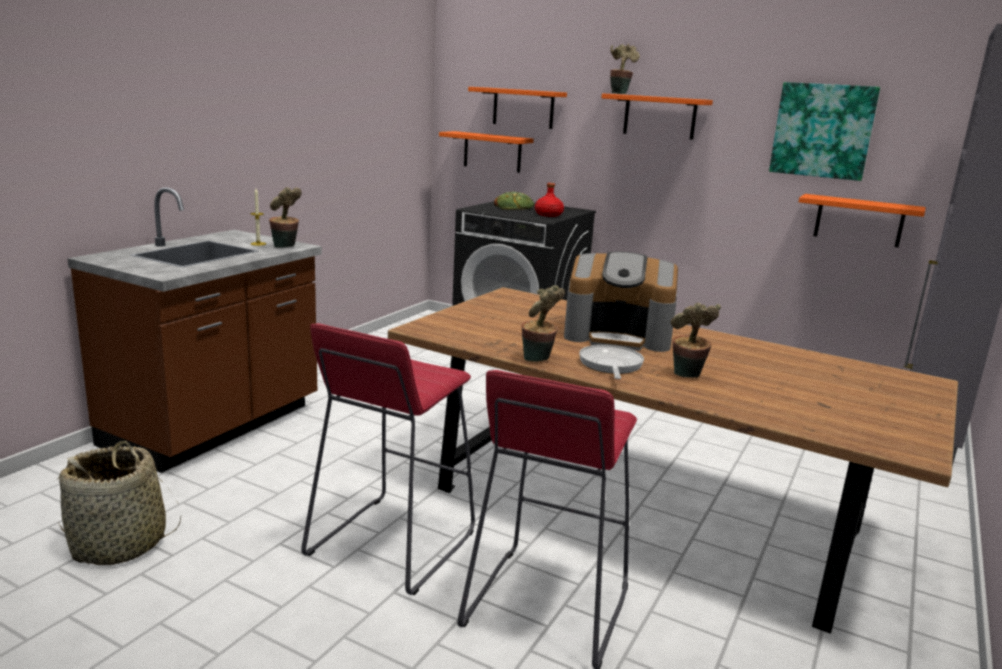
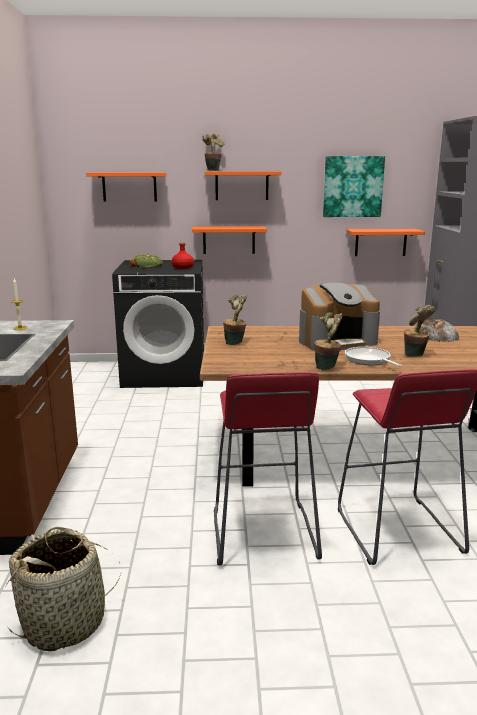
camera: 30 degrees left, 0 degrees up
potted plant [269,187,302,248] -> potted plant moved to [223,295,247,345]
orange shelf [439,131,534,173] -> orange shelf moved to [192,226,267,254]
none -> bread [414,319,459,342]

